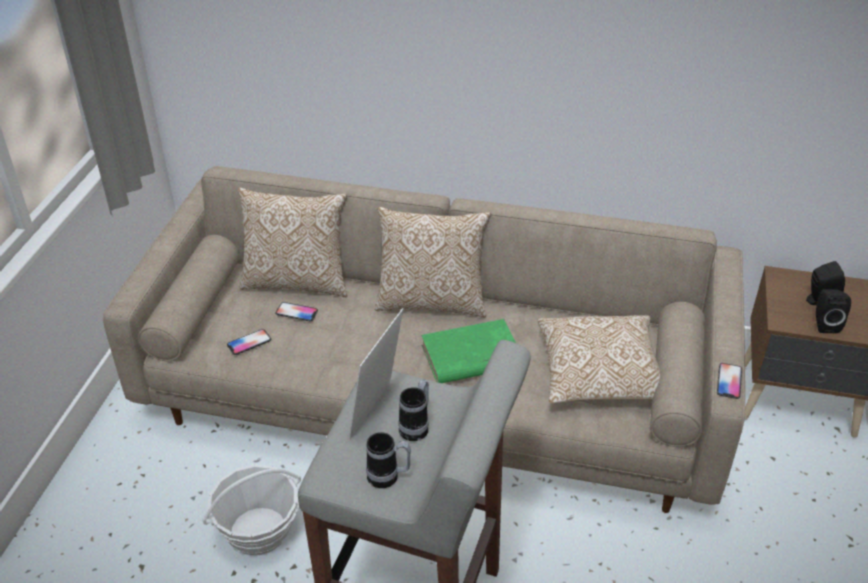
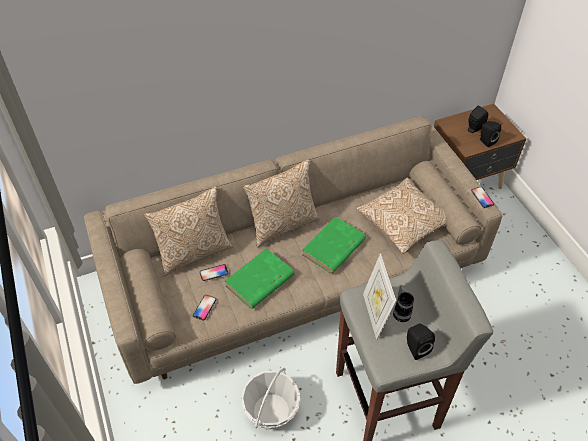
camera: 35 degrees left, 10 degrees up
mug [366,432,411,488] -> black speaker [407,324,435,360]
none -> green book [225,248,295,309]

